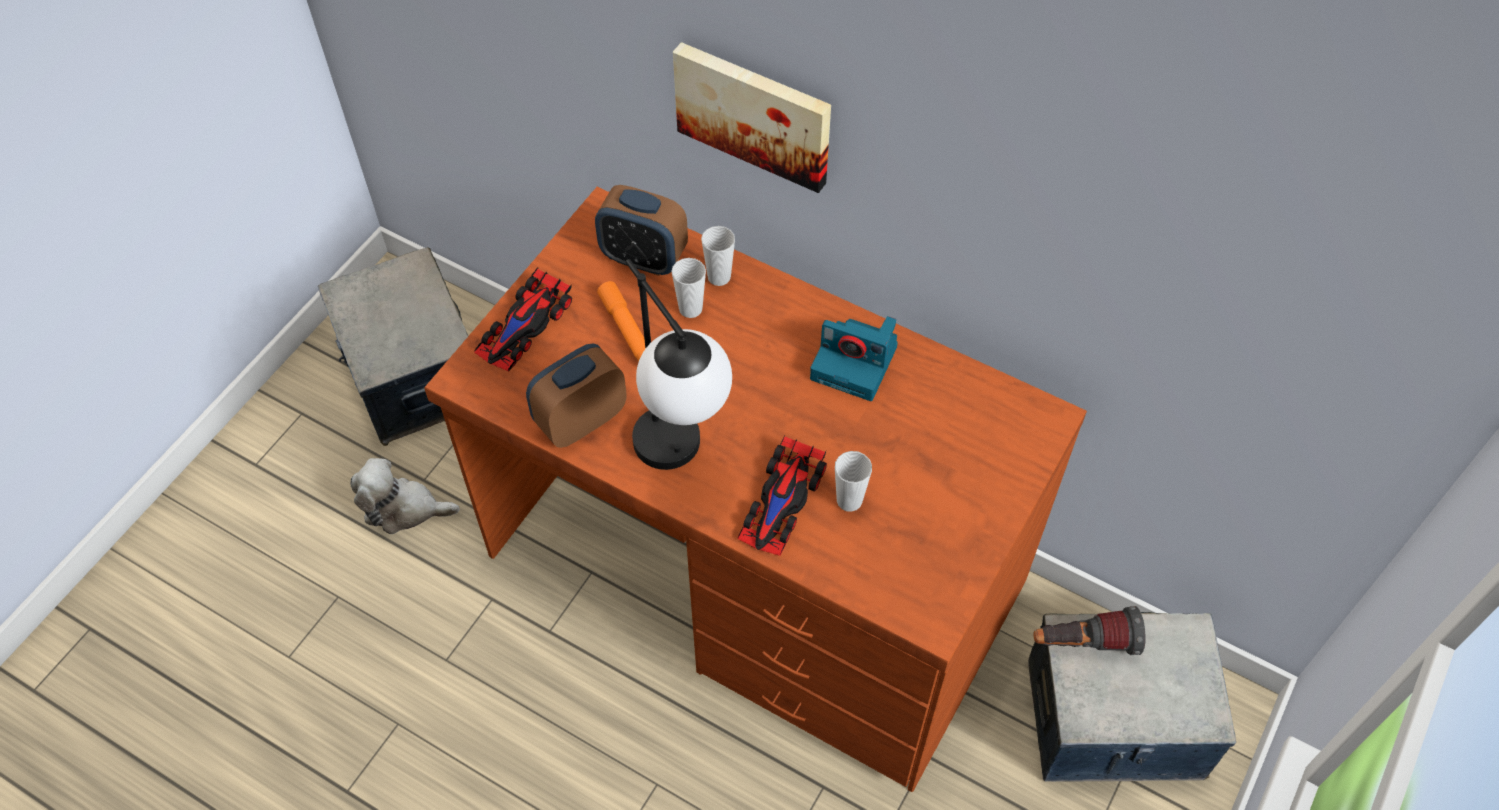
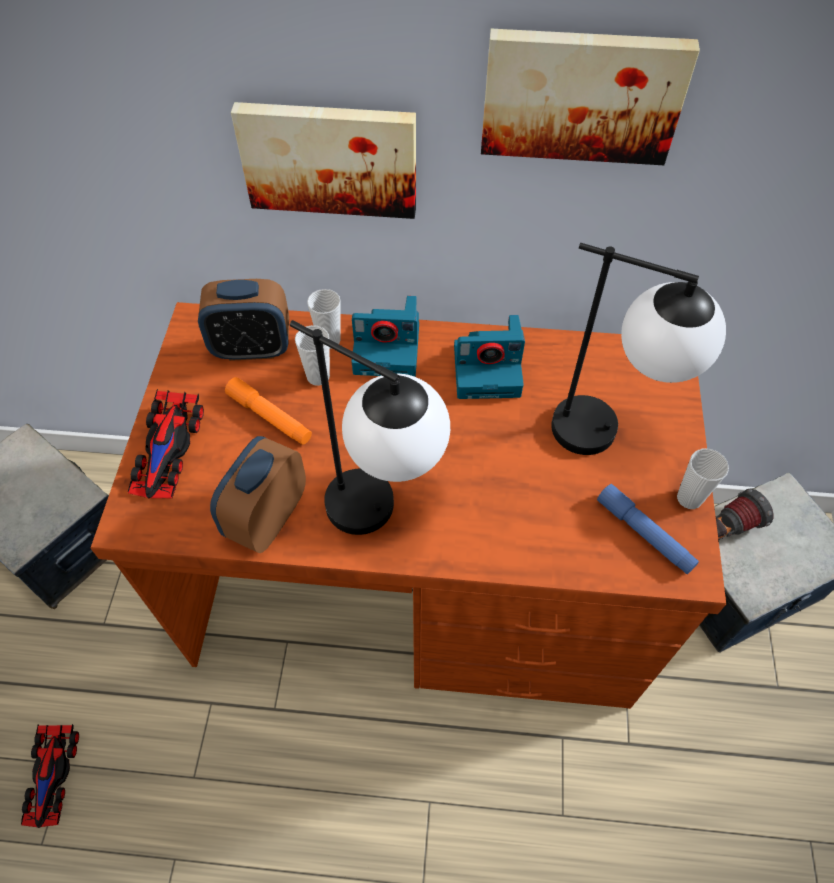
camera: 25 degrees left, 0 degrees up
plush toy [350,458,460,534] -> none
toy car [737,435,827,556] -> toy car moved to [21,724,79,828]
cup [835,451,872,512] -> cup moved to [677,449,729,509]
none -> camera [351,296,419,377]
none -> picture [481,29,700,165]
none -> table lamp [551,243,726,455]
none -> blue flashlight [597,484,699,574]

